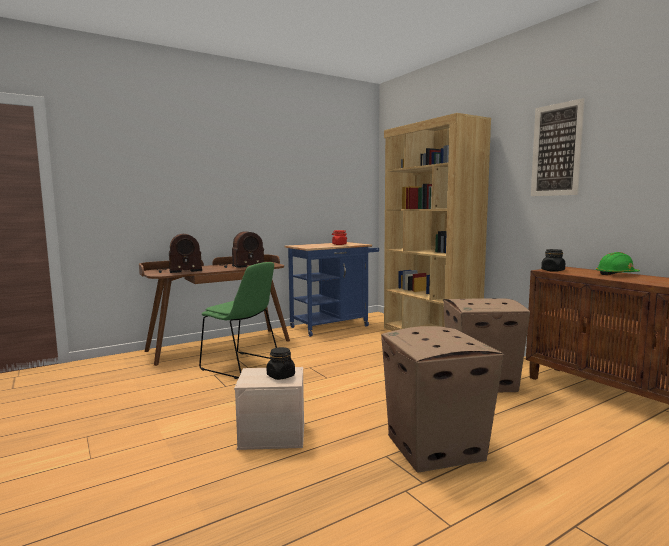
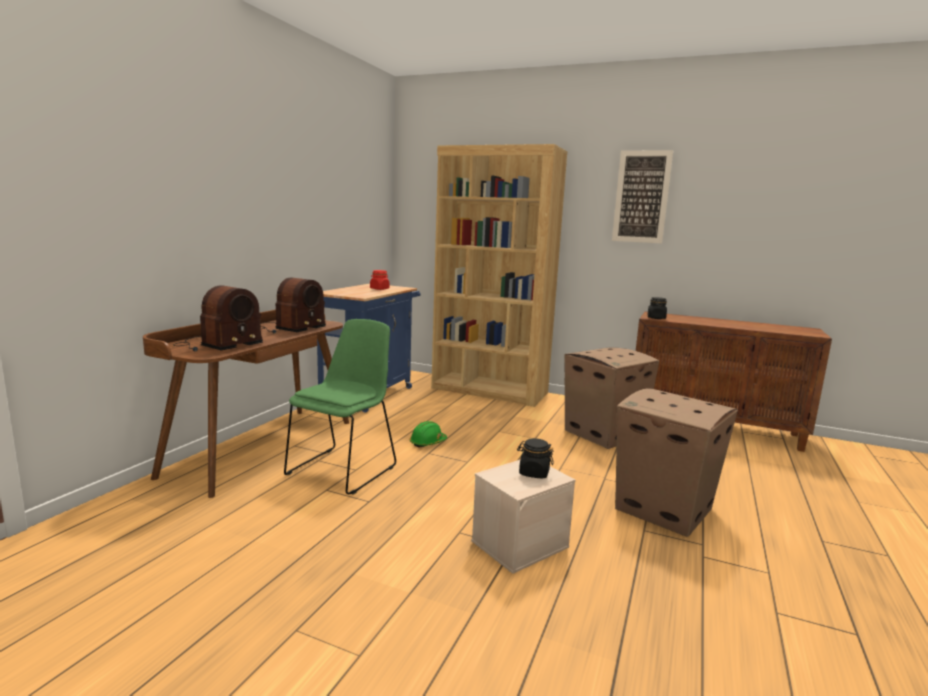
camera: 35 degrees left, 5 degrees up
green chair [199,262,277,379] -> green chair turned 60 degrees counterclockwise [284,319,396,495]
green hard hat [596,252,640,275] -> green hard hat moved to [410,421,447,448]

